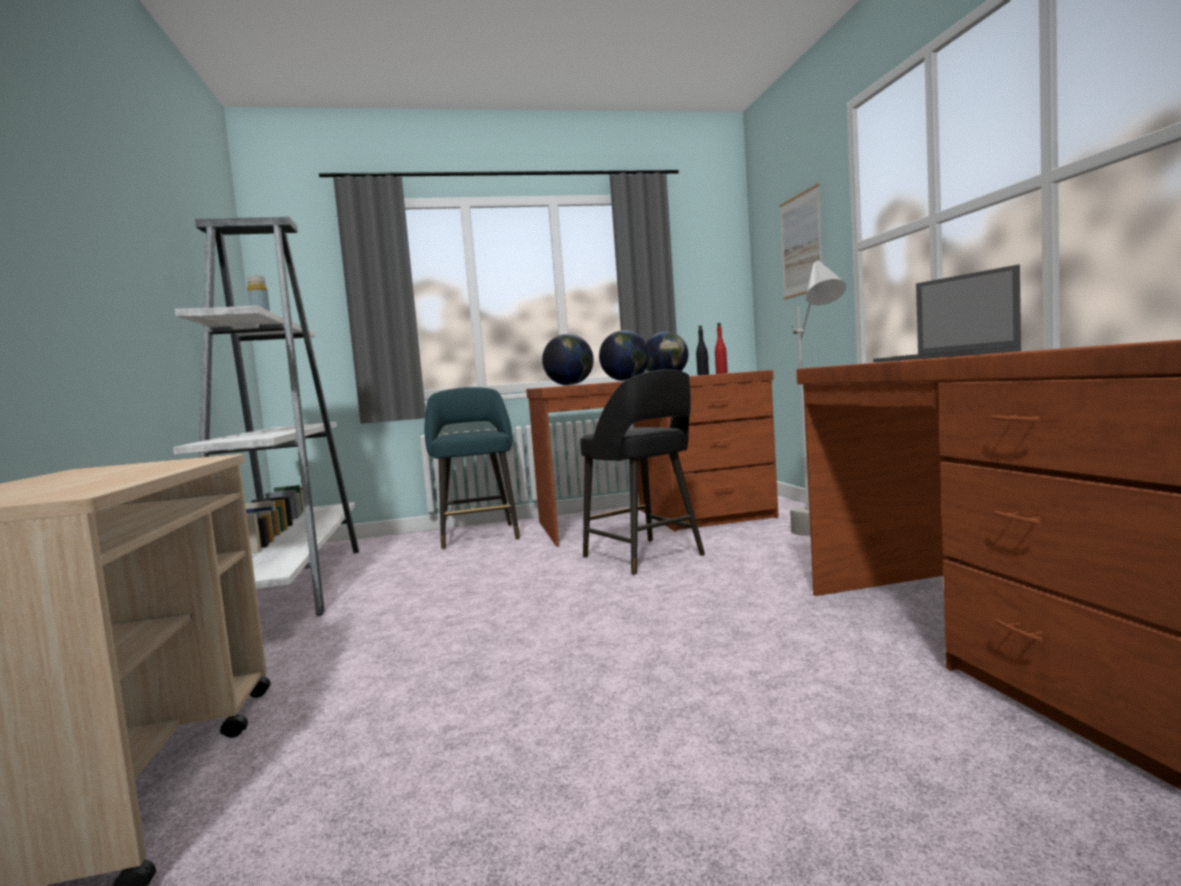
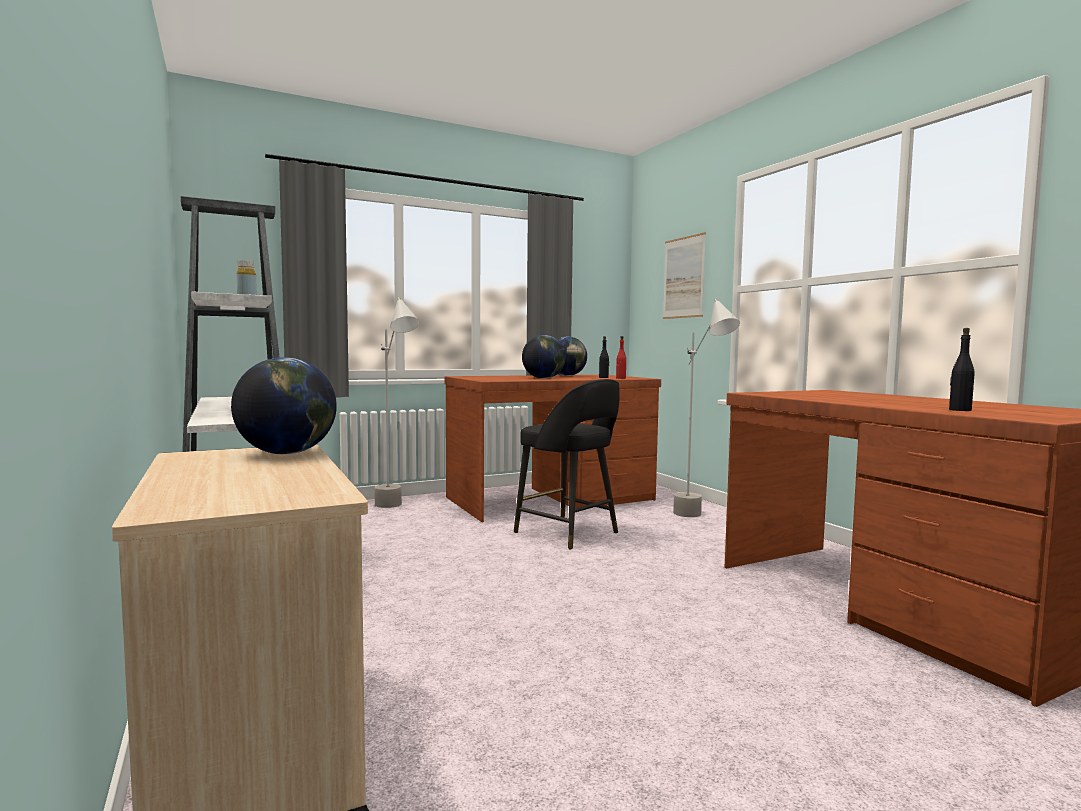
camera: 15 degrees left, 0 degrees up
turquoise stool [424,387,520,549] -> grey floor lamp [375,297,419,508]
globe [542,334,594,385] -> globe moved to [231,357,337,454]
laptop [873,265,1021,362] -> none
none -> black bottle [949,328,975,411]

